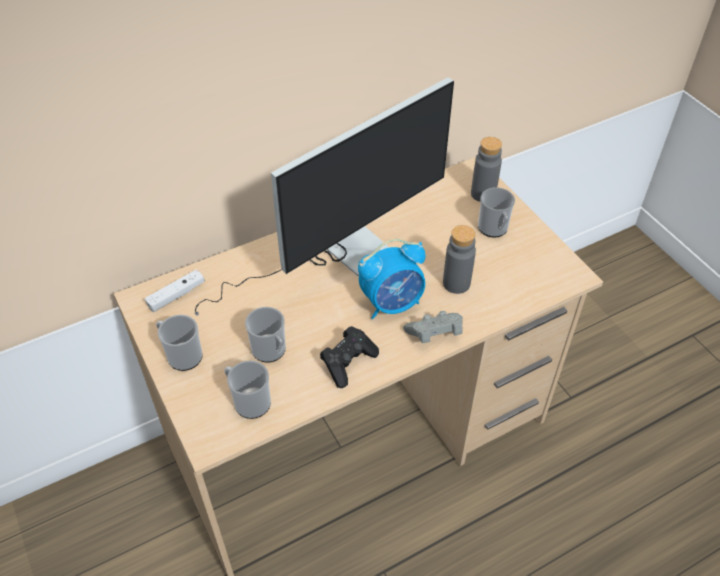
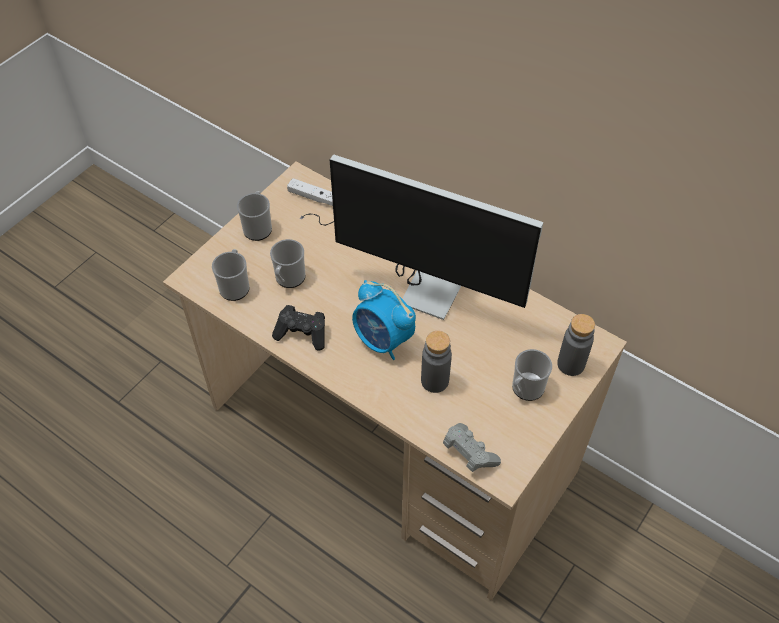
camera: 65 degrees right, 5 degrees up
grey game controller [403,311,463,343] -> grey game controller moved to [443,423,501,472]

